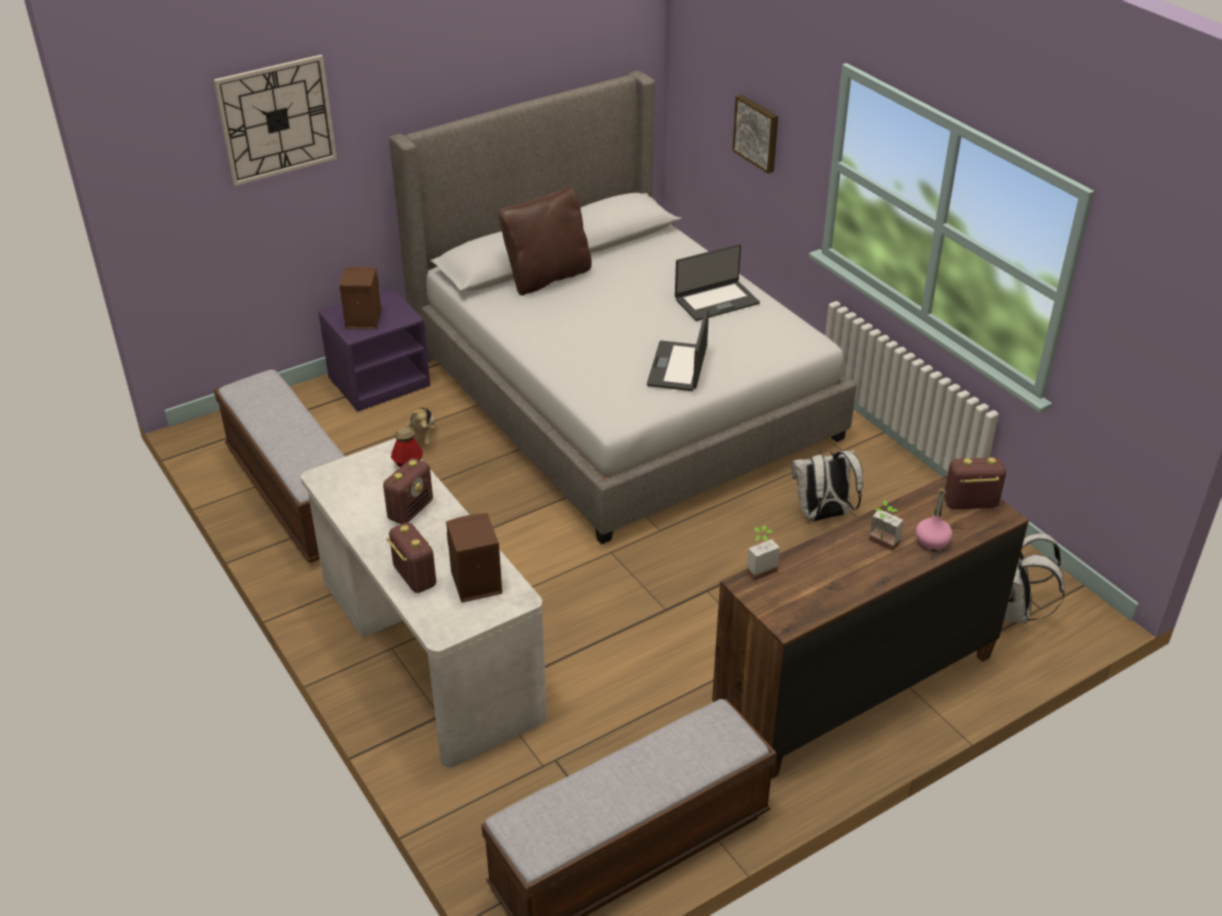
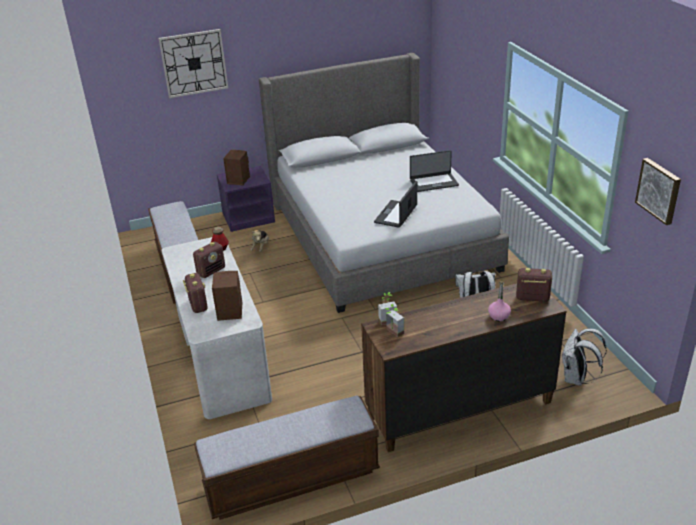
camera: 15 degrees right, 5 degrees down
brown pillow [498,187,592,296] -> none
picture [732,95,778,173] -> picture moved to [635,158,681,225]
potted plant [869,500,903,551] -> potted plant moved to [385,304,404,337]

